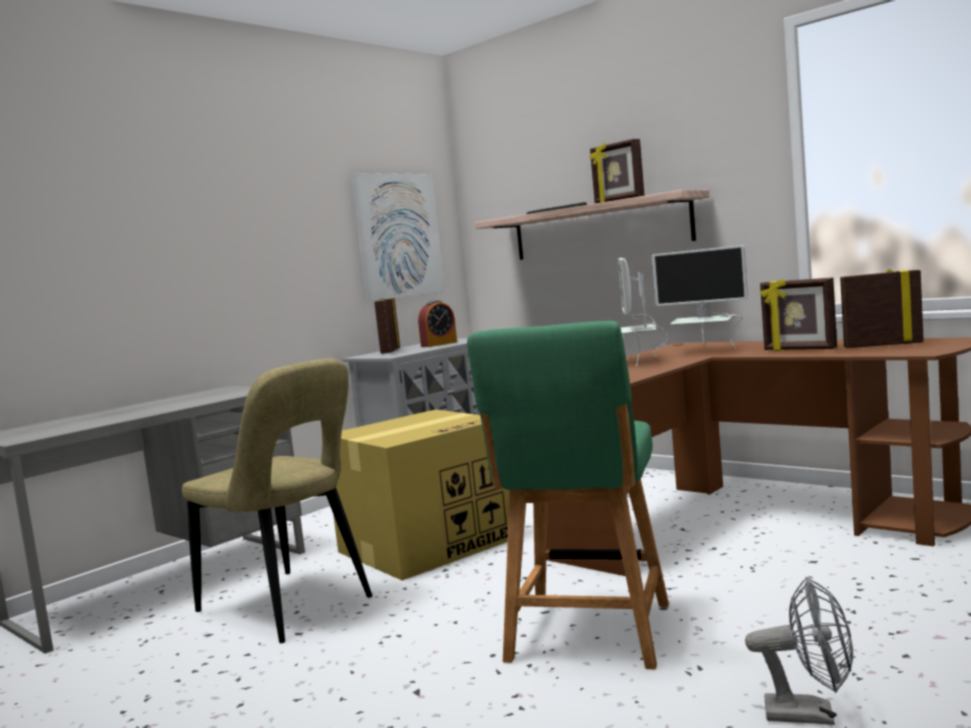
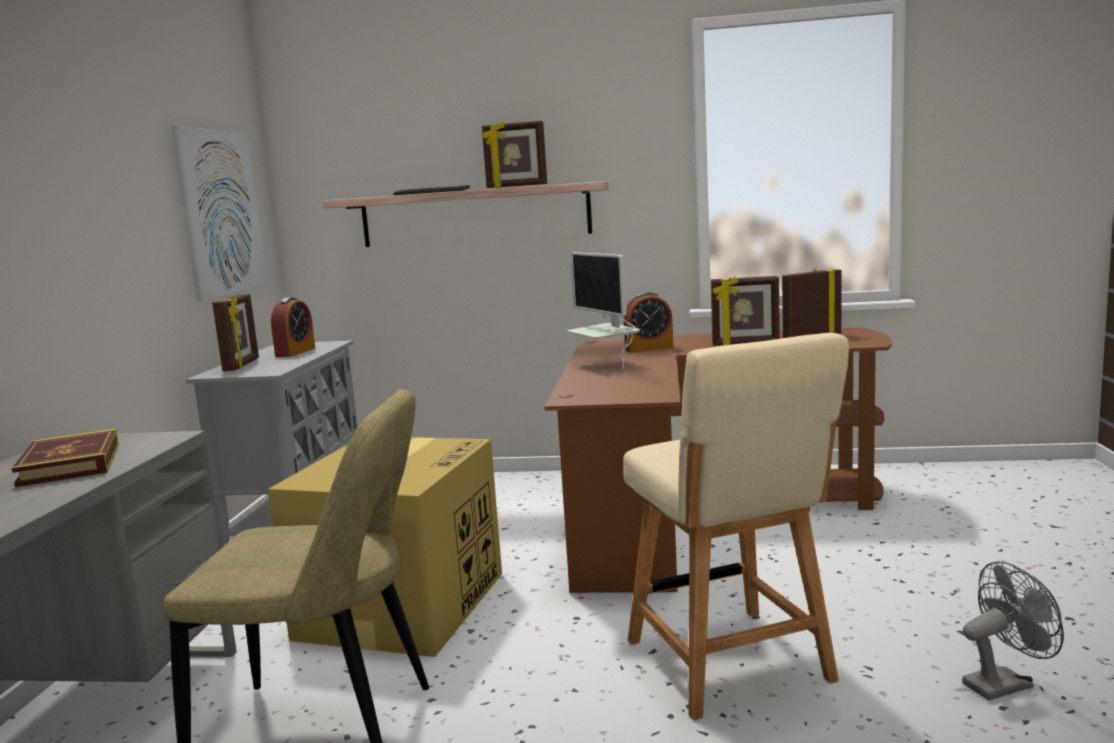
camera: 35 degrees left, 5 degrees up
picture frame [374,297,400,354] -> picture frame turned 150 degrees counterclockwise [212,294,259,371]
green chair [467,321,669,670] -> beige chair [623,333,849,720]
monitor [652,245,748,350] -> alarm clock [624,292,673,352]
none -> book [11,429,119,488]

